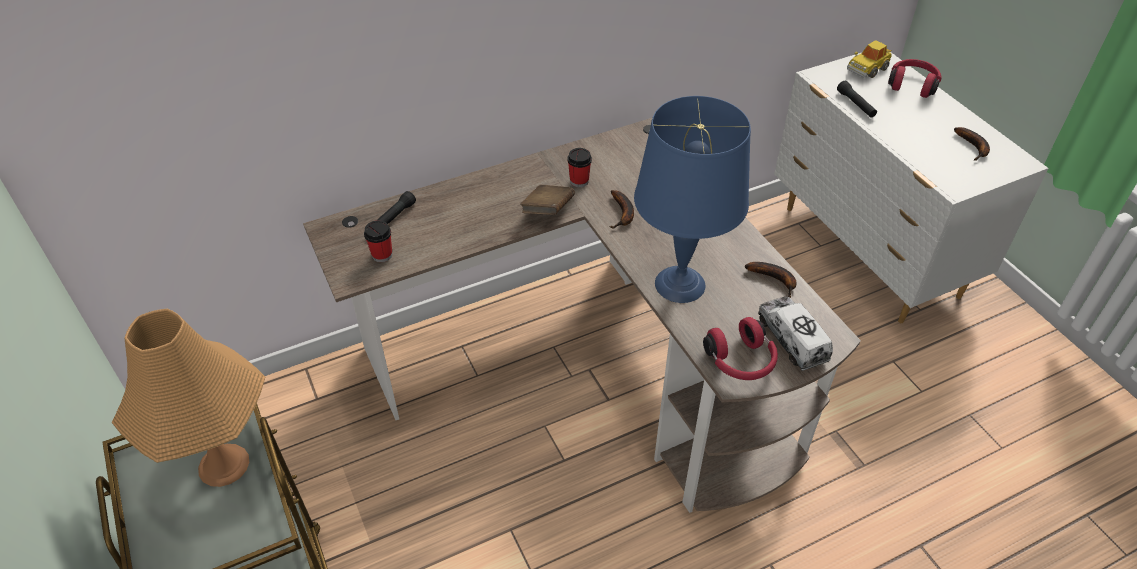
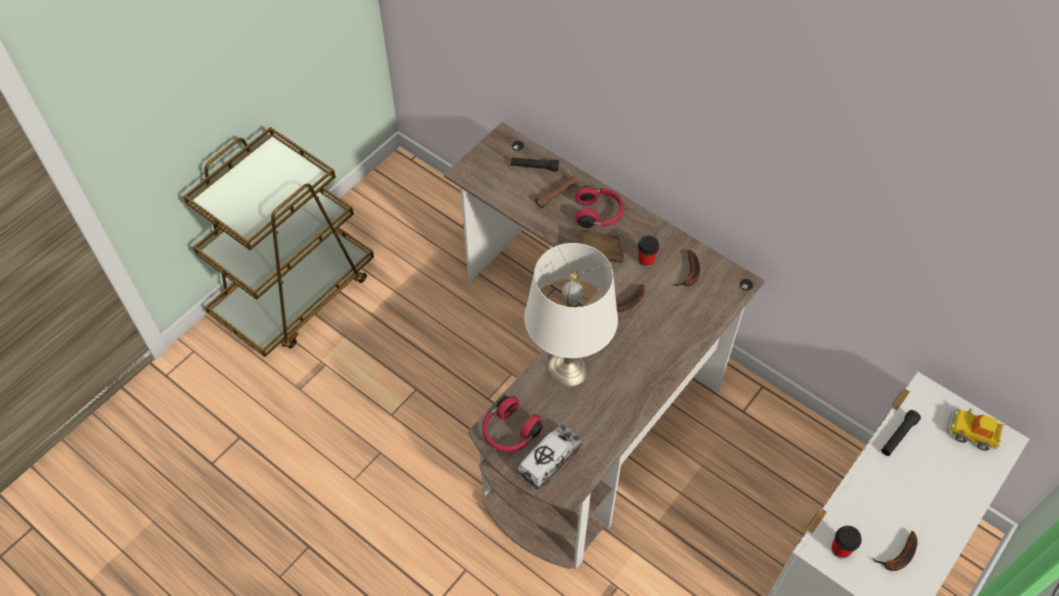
camera: 65 degrees right, 10 degrees up
orange table lamp [112,309,265,487] -> none
cup [364,220,392,262] -> cup moved to [831,526,861,559]
blue table lamp [634,96,751,303] -> white table lamp [524,243,618,387]
banana [745,262,797,298] -> banana moved to [674,250,700,286]
red headphones [888,59,942,98] -> red headphones moved to [575,186,624,228]
none -> brown flashlight [535,176,578,209]

